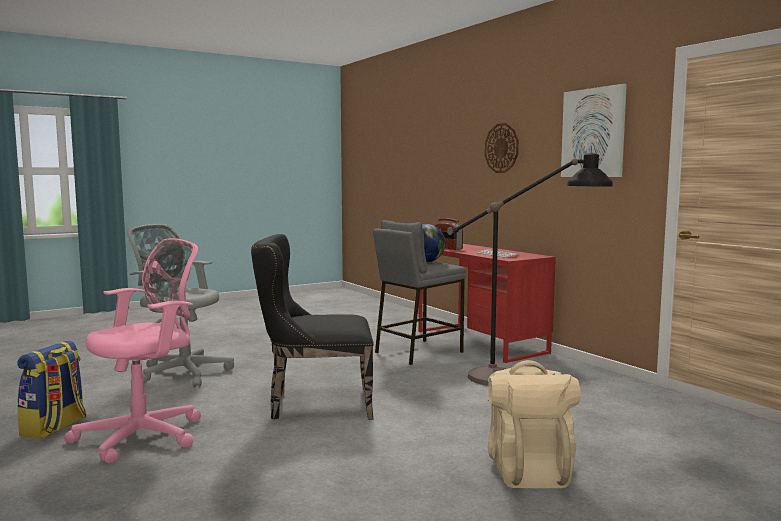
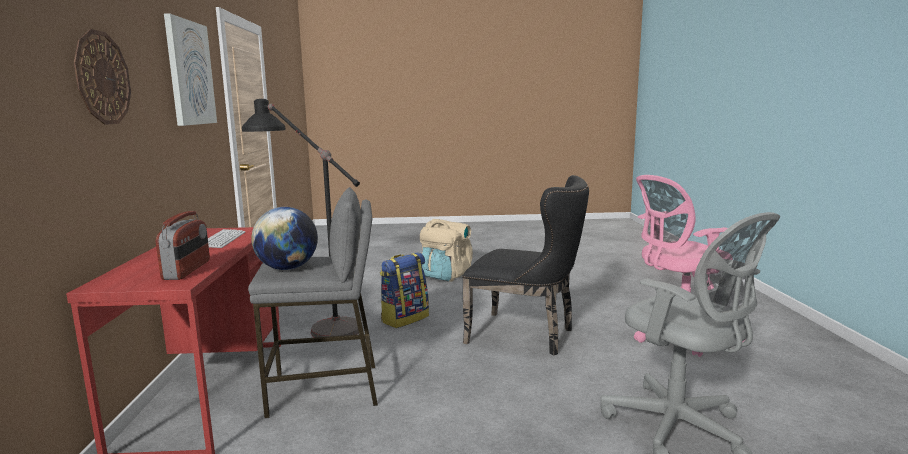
camera: 150 degrees left, 5 degrees up
backpack [17,341,86,439] -> backpack moved to [380,252,429,328]

